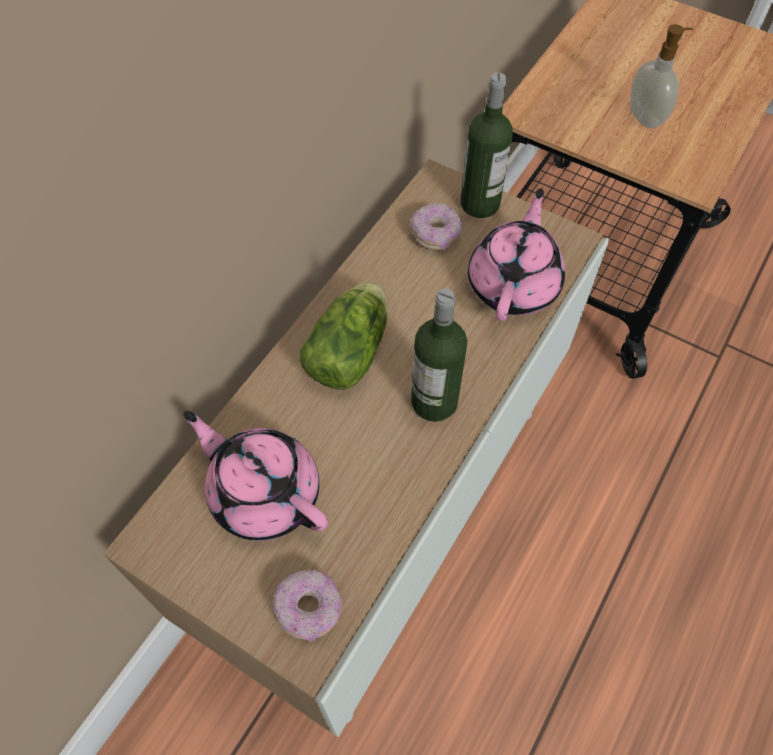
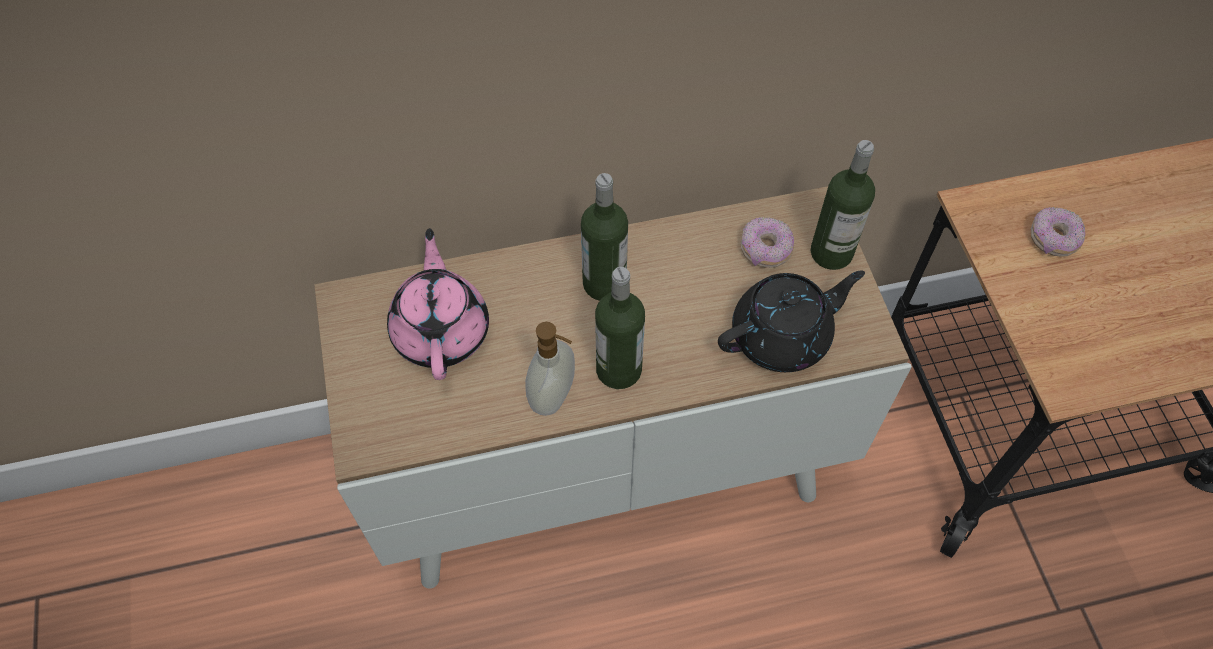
camera: 45 degrees right, 0 degrees up
donut [273,570,342,641] -> donut moved to [1031,207,1085,257]
lettuce [300,282,388,390] -> bottle [581,173,628,301]
pink teapot [468,188,565,321] -> black teapot [718,270,865,372]
soap dispenser [630,24,693,128] -> soap dispenser moved to [525,322,575,416]

